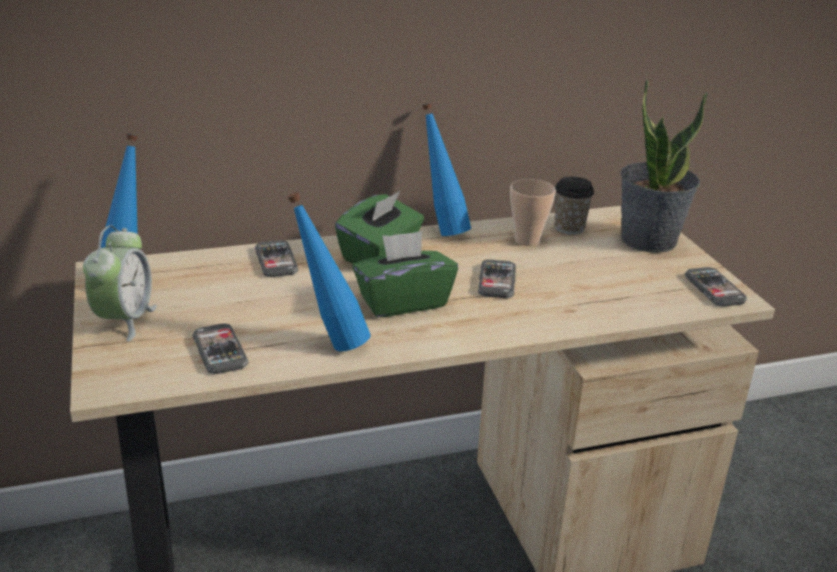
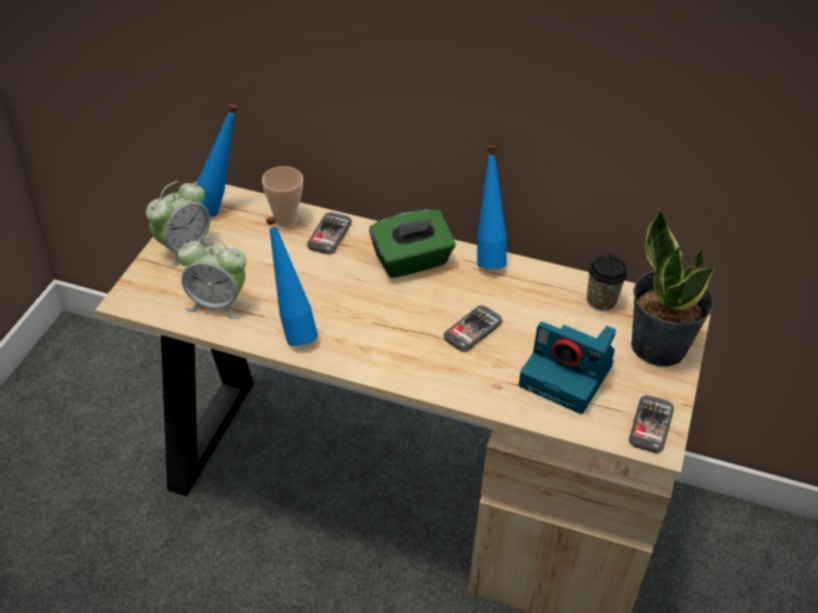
camera: 35 degrees right, 15 degrees up
phone [193,323,249,374] -> alarm clock [178,236,246,319]
green tissue box [352,231,458,317] -> none
cup [510,179,556,246] -> cup moved to [262,166,303,227]
none -> camera [519,322,616,414]

